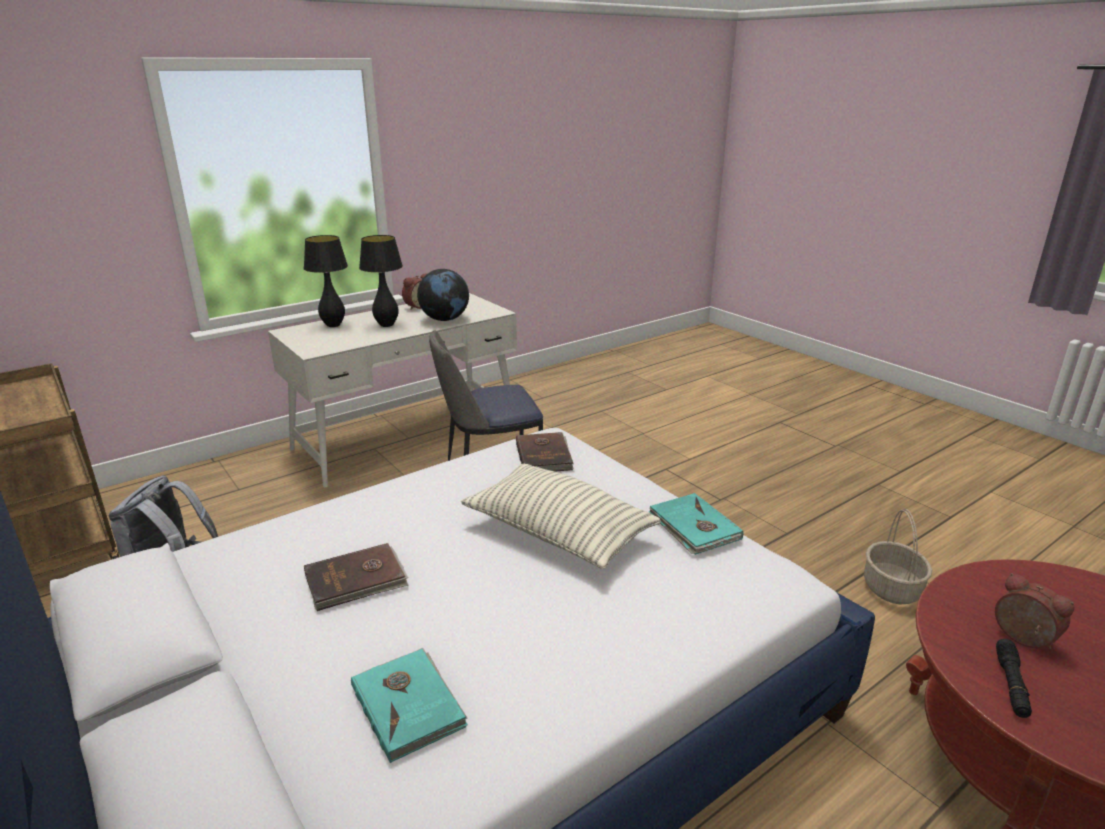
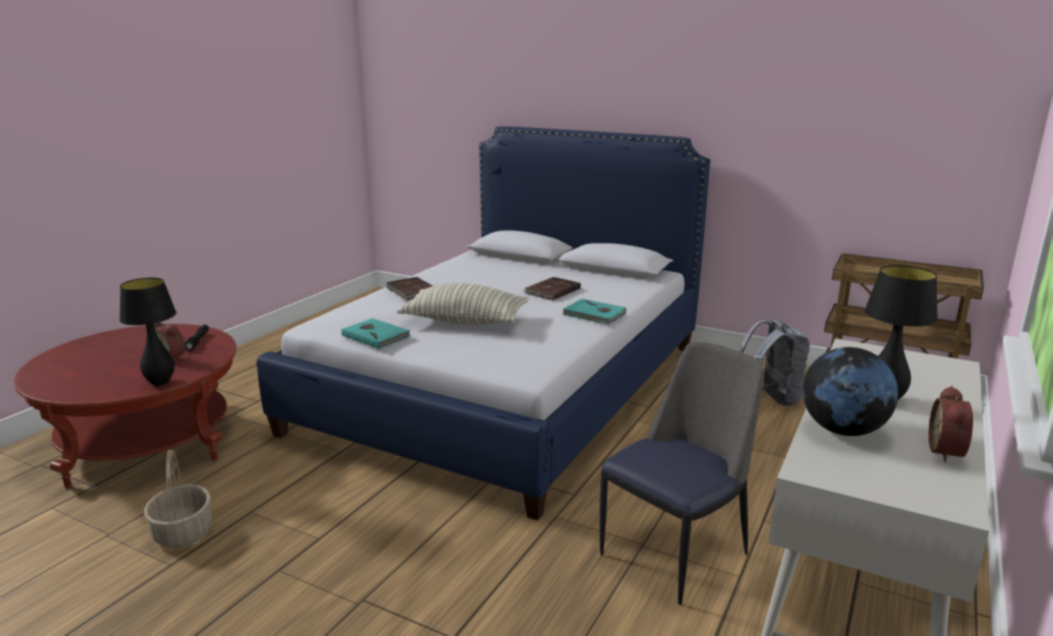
camera: 155 degrees right, 5 degrees down
black table lamp [304,235,348,327] -> black table lamp moved to [120,278,176,386]
turquoise book [351,648,468,763] -> turquoise book moved to [563,299,626,325]
brown book [516,432,574,472] -> brown book moved to [386,277,433,300]

